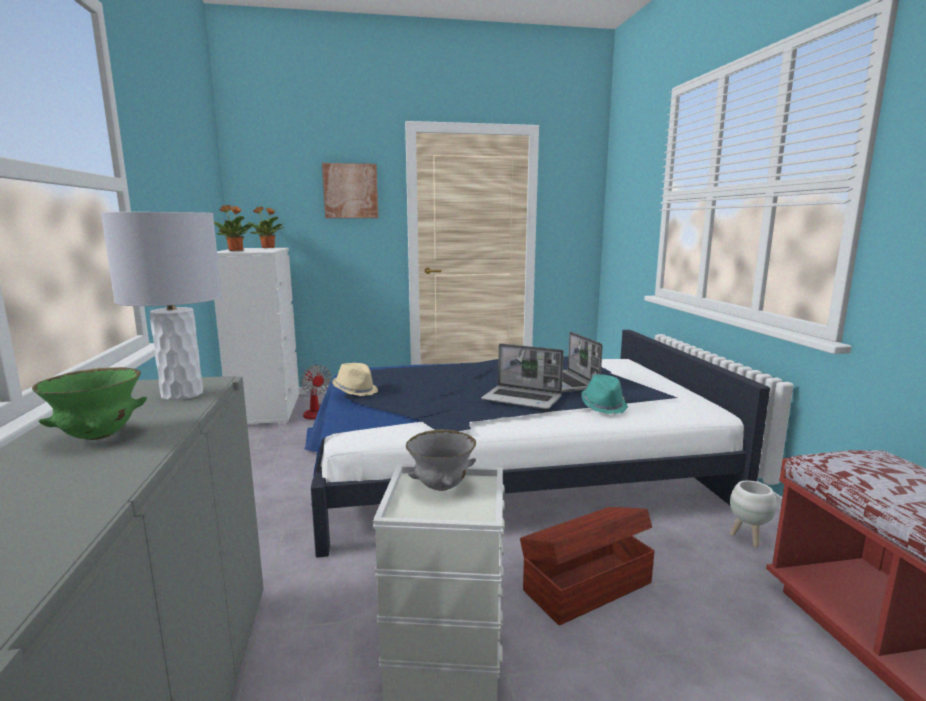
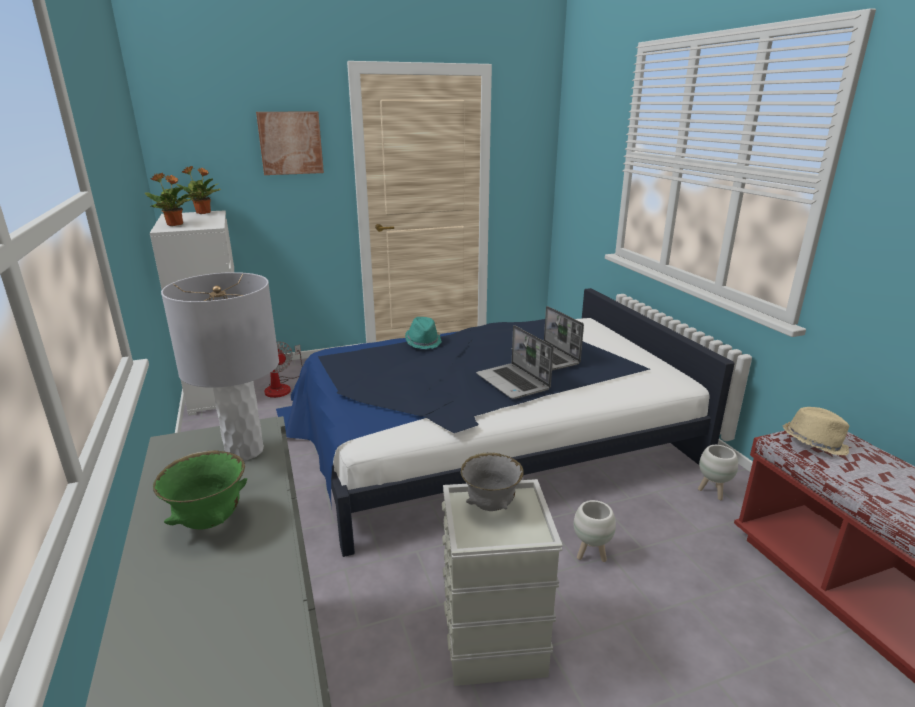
camera: 10 degrees left, 10 degrees up
beige hat [332,363,378,396] -> beige hat moved to [782,407,850,456]
laptop [481,344,564,409] -> laptop turned 45 degrees clockwise [476,325,554,399]
brown storage box [520,507,655,625] -> white planter [574,500,616,562]
turquoise hat [581,374,628,414] -> turquoise hat moved to [405,317,442,349]

